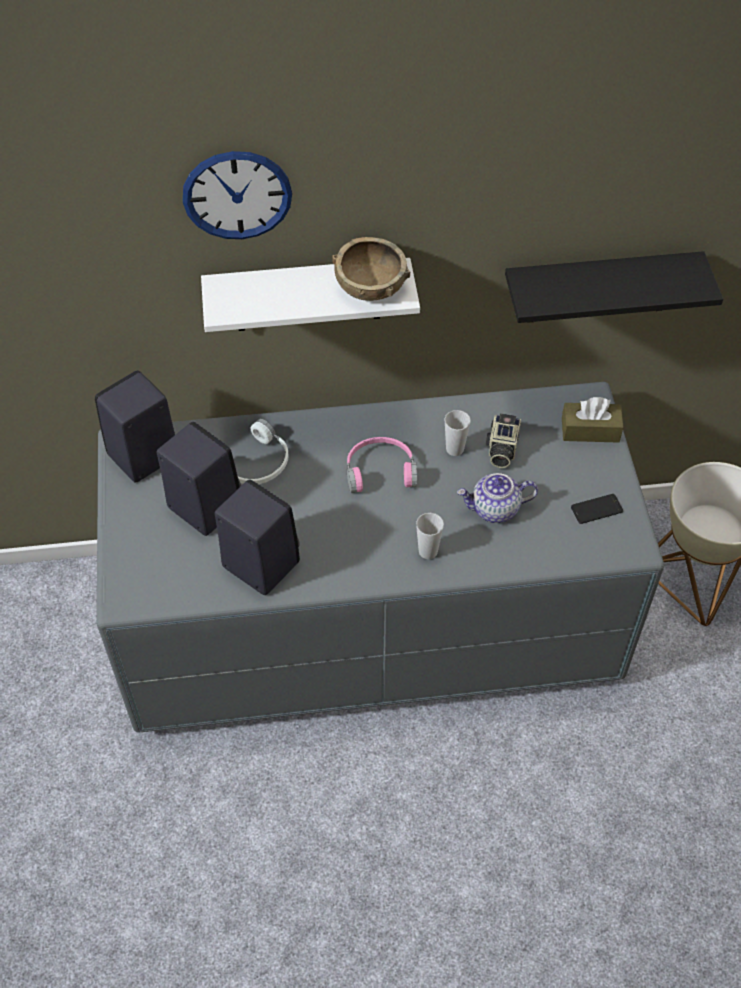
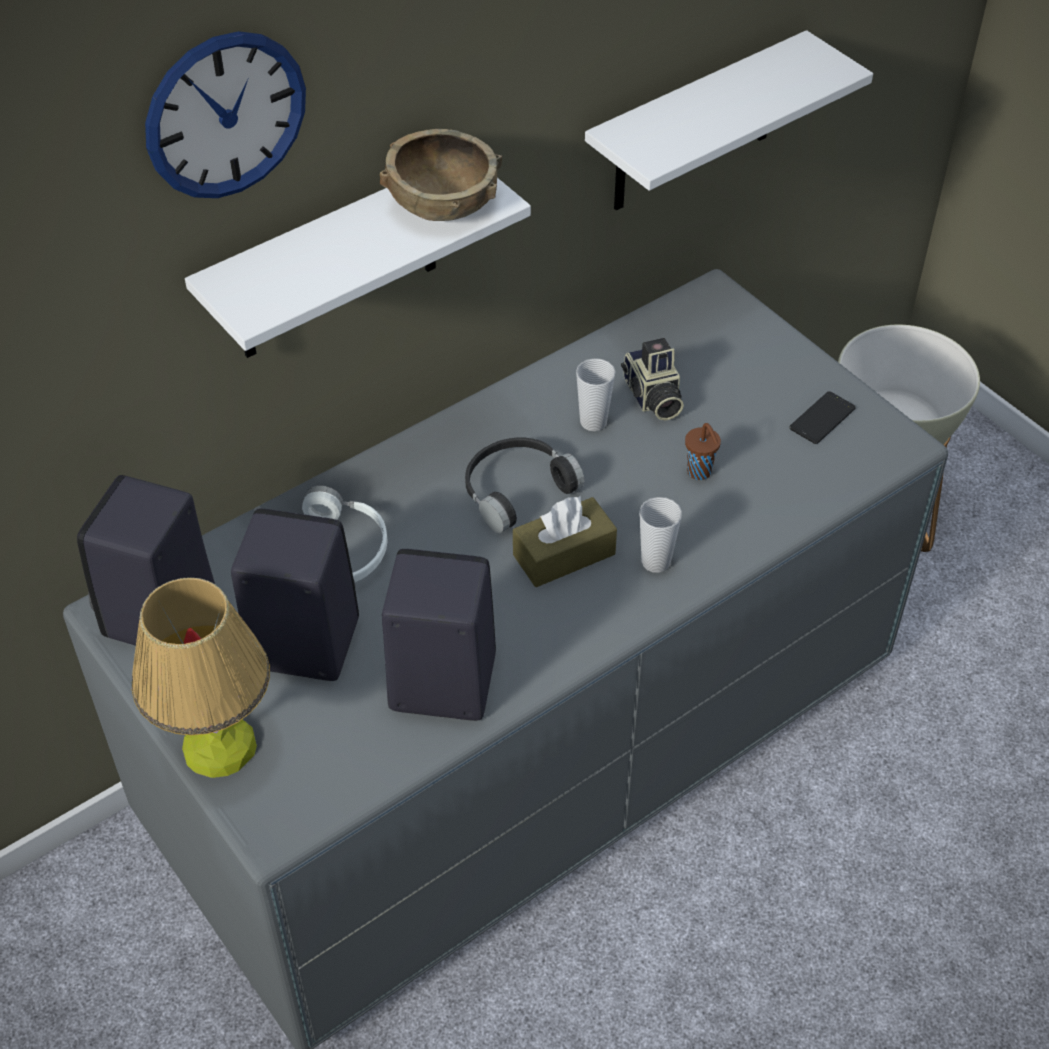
camera: 30 degrees left, 5 degrees down
pink headphones [347,437,417,493] -> black headphones [465,437,584,533]
teapot [457,473,538,523] -> brown cup [685,423,721,480]
black shelf [505,251,723,323] -> white shelf [585,30,873,210]
brown tissue box [562,397,623,443] -> brown tissue box moved to [513,496,617,587]
none -> table lamp [132,577,270,778]

